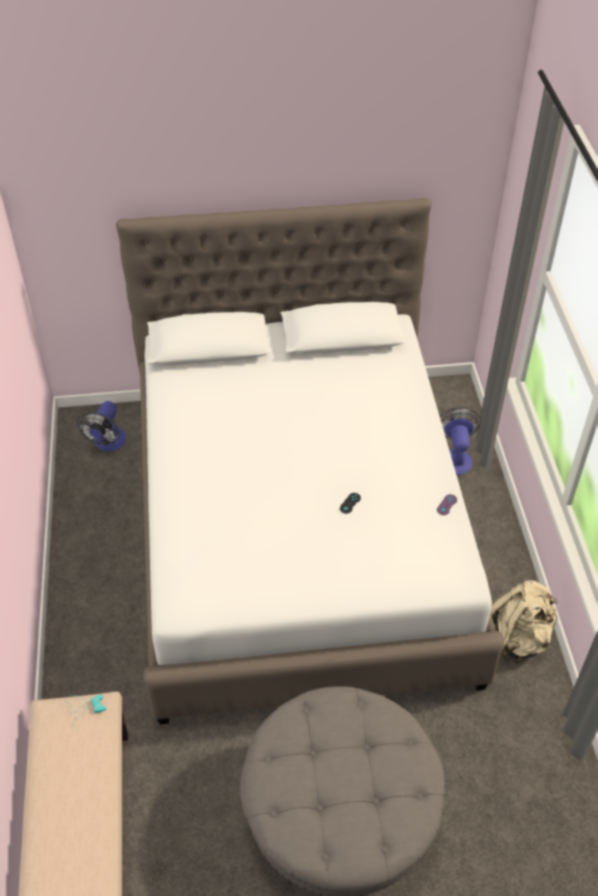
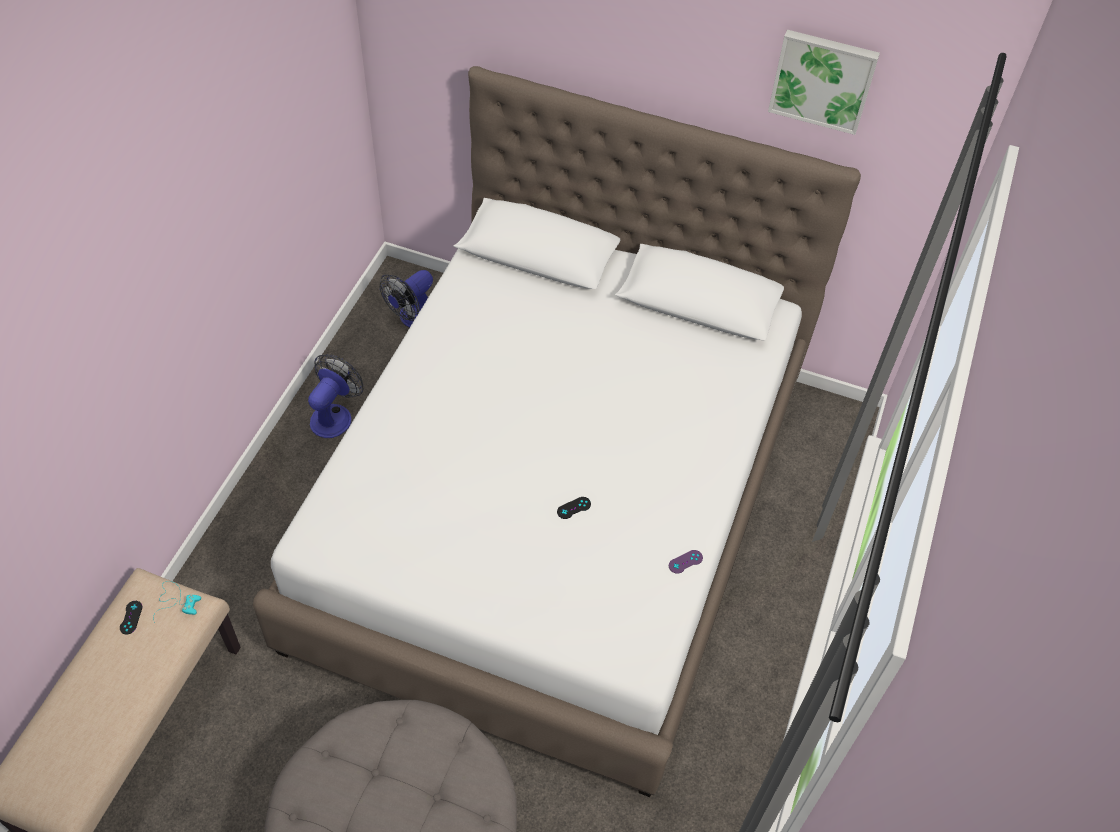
camera: 25 degrees right, 5 degrees up
fan [440,407,481,475] -> fan moved to [308,354,364,438]
beige backpack [491,580,558,663] -> none
none -> black game controller [120,601,143,634]
none -> picture [768,30,880,135]

